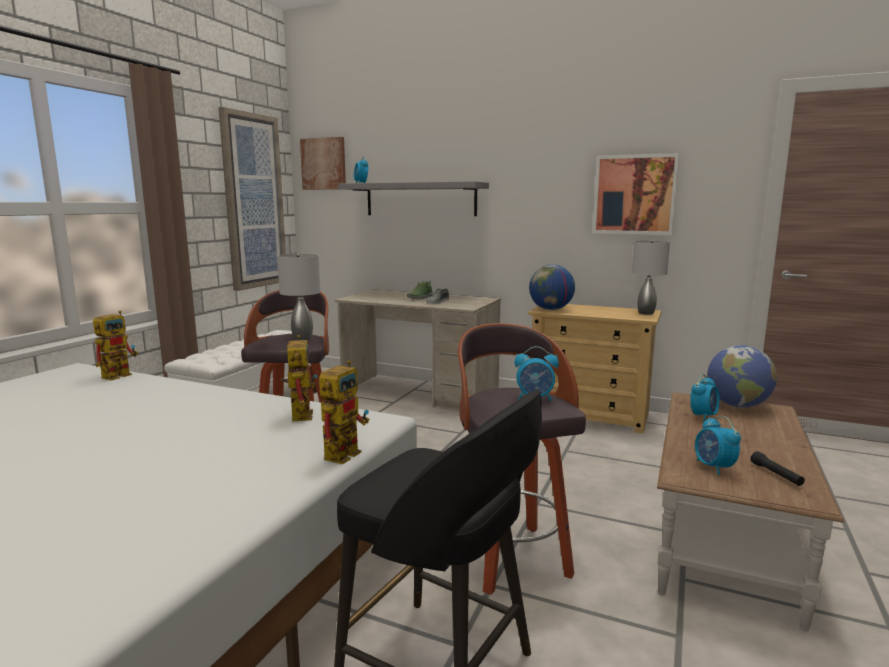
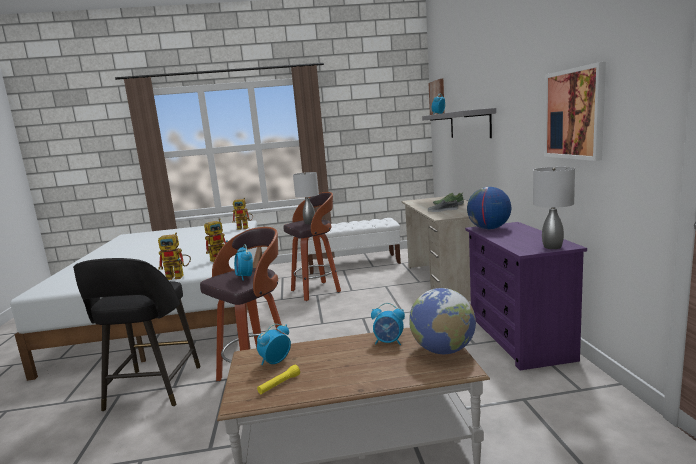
camera: 60 degrees right, 0 degrees up
picture [218,107,286,291] -> none
beige dresser [528,304,661,433] -> purple dresser [465,222,587,370]
black flashlight [751,451,805,486] -> yellow flashlight [257,365,300,394]

